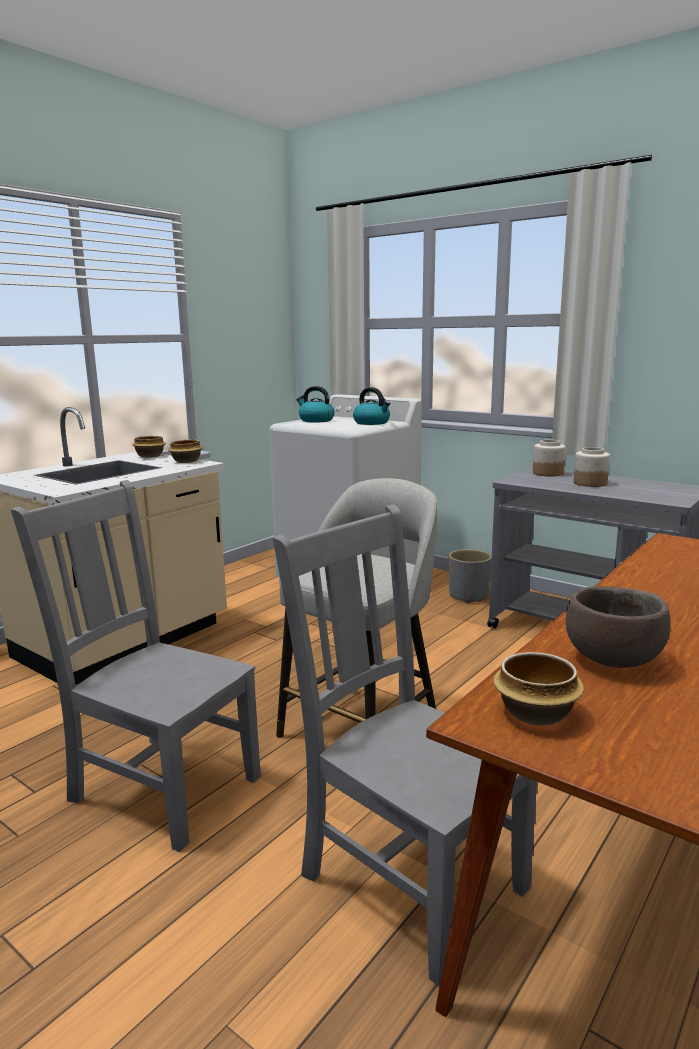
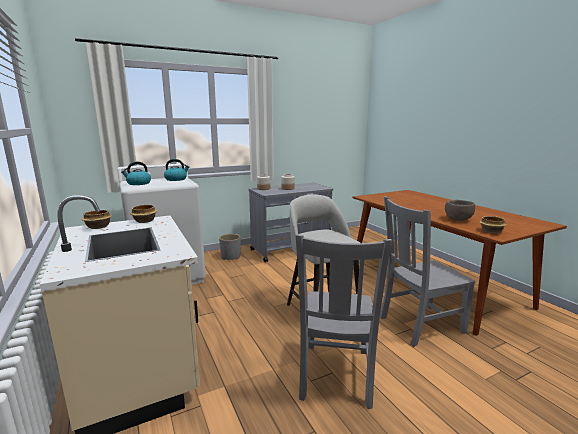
camera: 65 degrees left, 0 degrees up
grey chair [11,480,261,852] -> grey chair turned 45 degrees counterclockwise [296,234,392,409]

